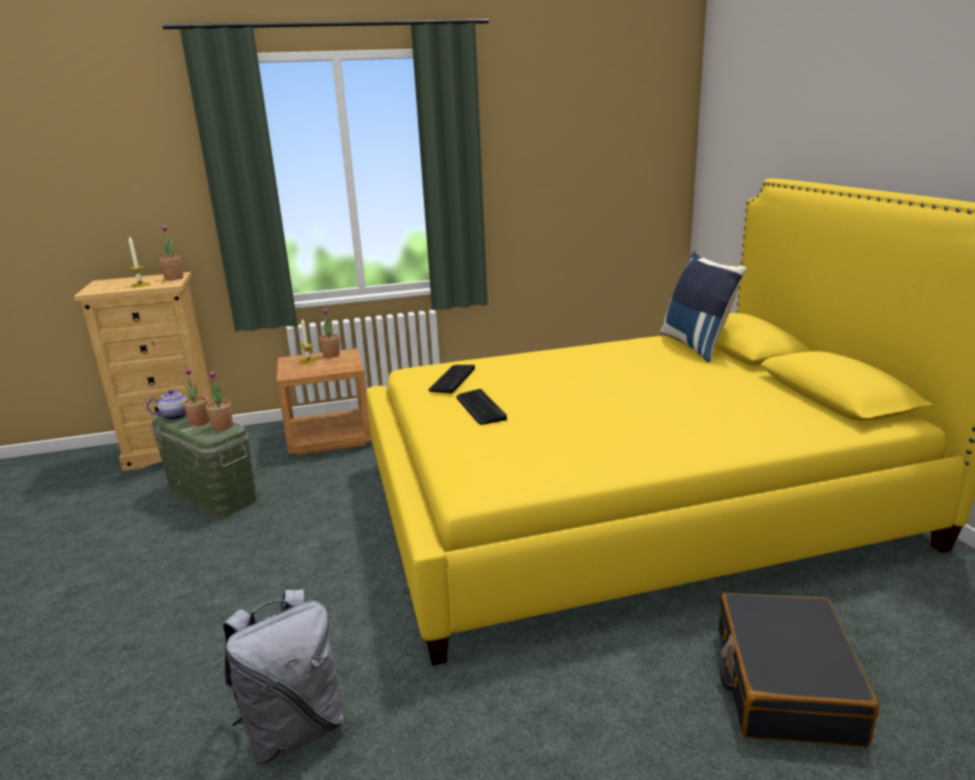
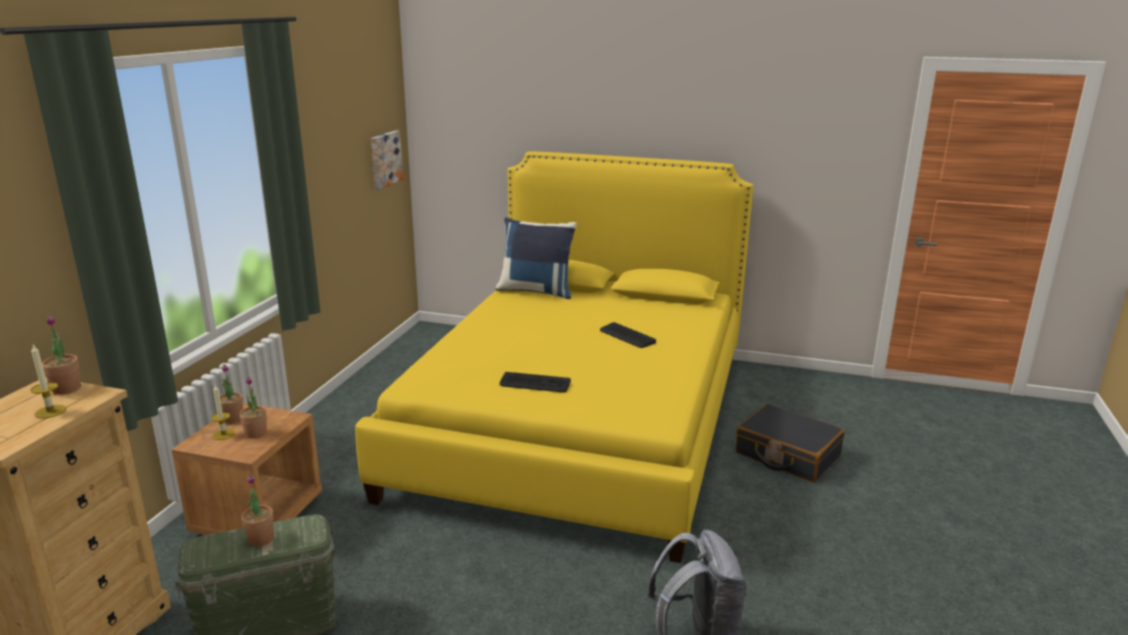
camera: 60 degrees left, 0 degrees up
teapot [147,390,194,420] -> none
potted plant [206,371,233,430] -> potted plant moved to [240,377,267,439]
keyboard [429,365,475,393] -> keyboard moved to [600,322,656,348]
none -> picture [371,130,403,189]

